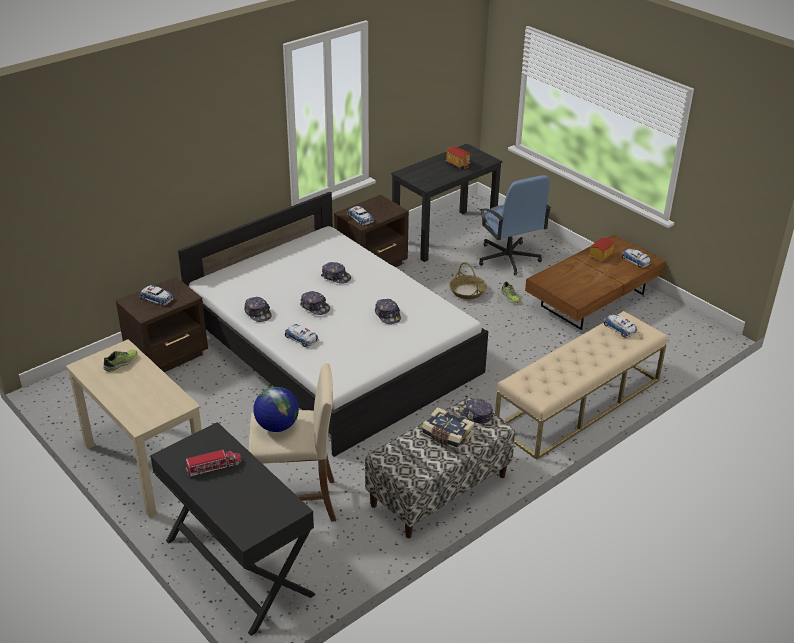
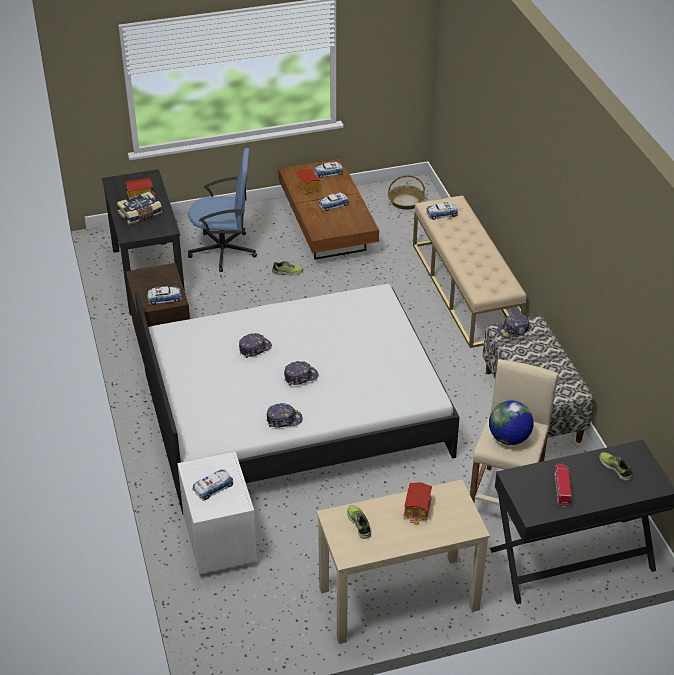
camera: 65 degrees left, 5 degrees up
brown nightstand [116,277,208,372] -> white nightstand [177,452,257,574]
toy car [285,324,319,348] -> toy car moved to [318,193,349,211]
cap [375,299,401,324] -> none
book [422,408,475,451] -> book moved to [117,191,162,225]
basket [449,262,487,299] -> basket moved to [388,175,425,210]
none -> toy house [403,482,432,524]
none -> shoe [599,452,632,481]

